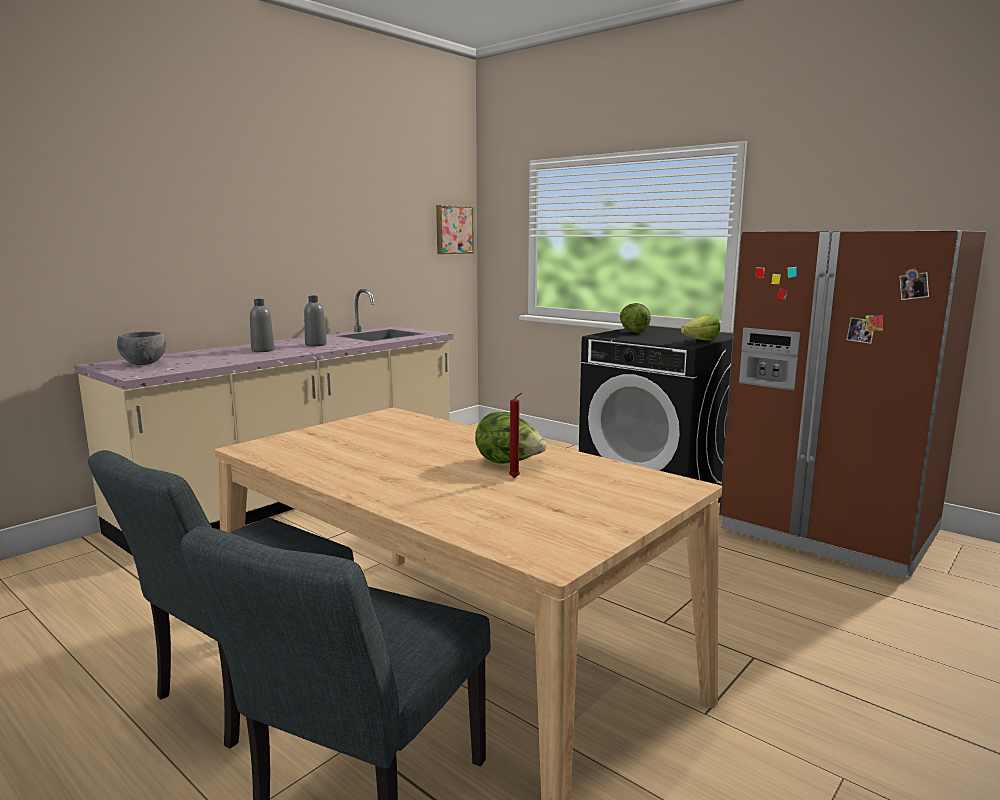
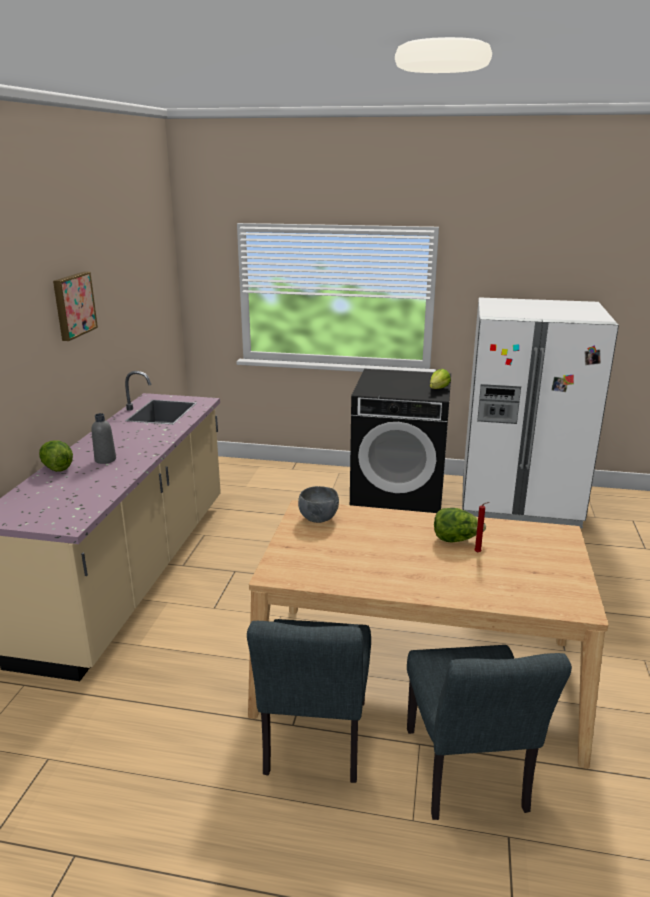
camera: 30 degrees left, 10 degrees up
grey bowl [117,331,166,365] -> grey bowl moved to [298,486,339,523]
grey bottle [304,296,327,346] -> none
picture [436,205,474,254] -> picture moved to [53,271,98,341]
lettuce [620,303,651,333] -> lettuce moved to [39,440,73,472]
brown fridge [719,230,986,579] -> white fridge [462,297,619,528]

